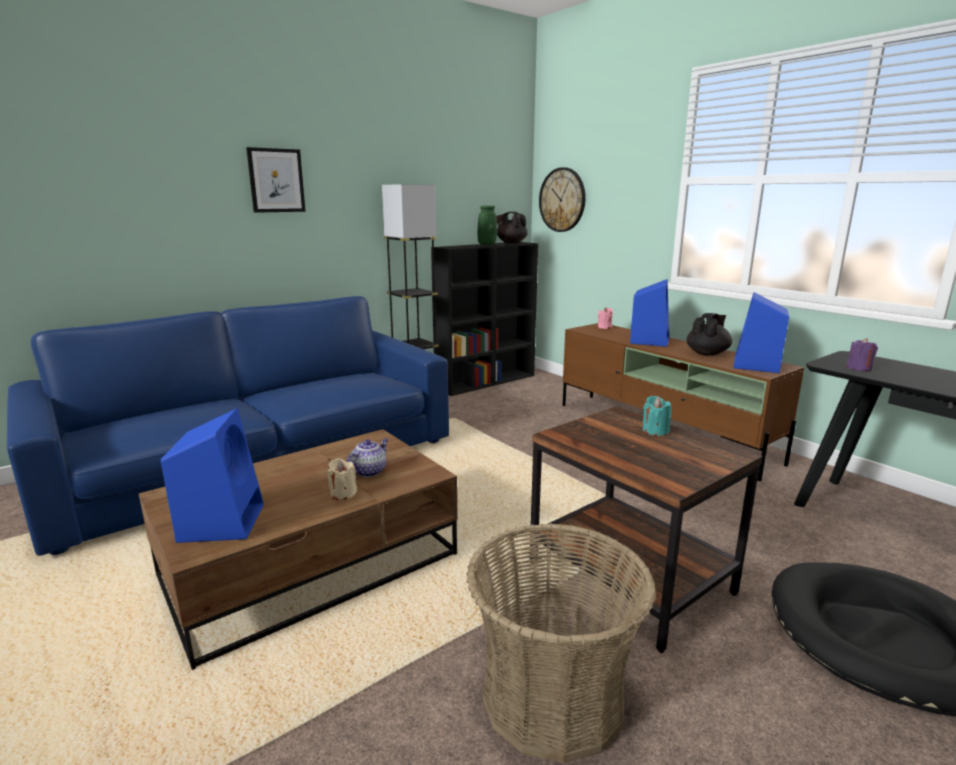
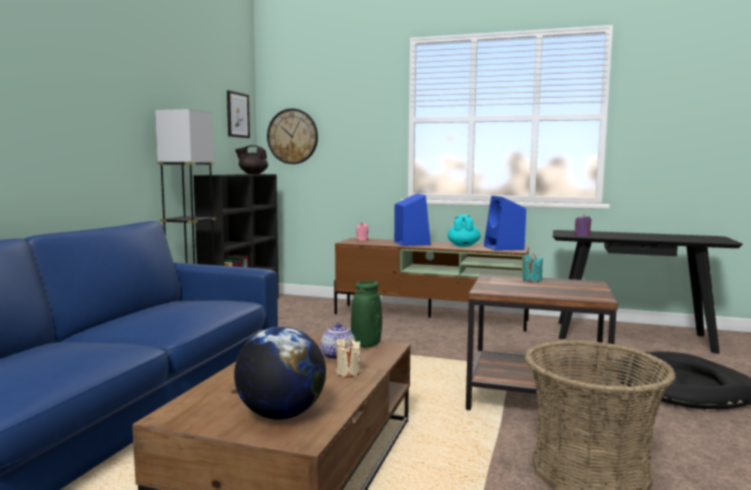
camera: 35 degrees left, 10 degrees down
blue speaker [161,408,264,543] -> globe [234,327,326,419]
picture [246,147,306,213] -> picture moved to [227,90,250,138]
green vase [477,206,497,245] -> green vase moved to [351,281,382,348]
black teapot [687,313,732,355] -> turquoise teapot [448,214,481,247]

